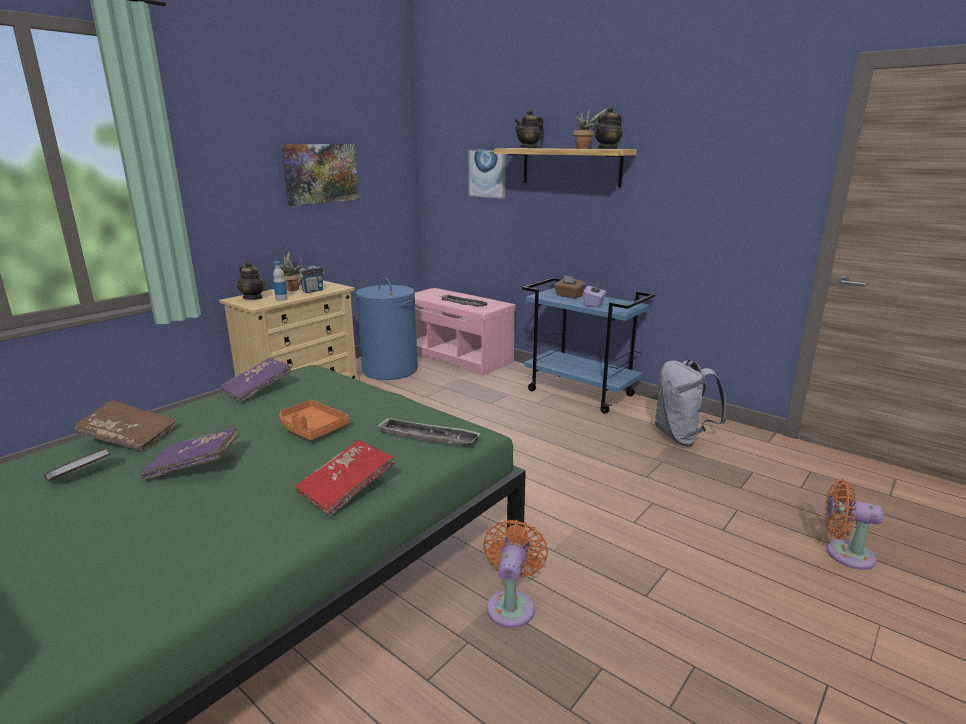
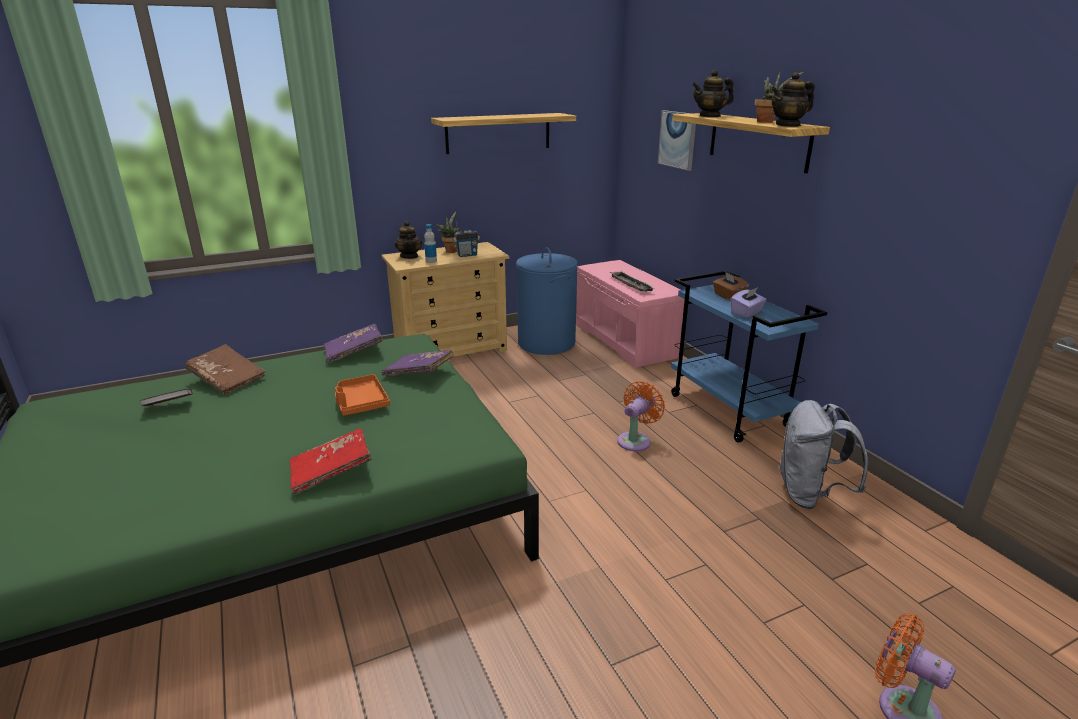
camera: 25 degrees right, 5 degrees up
purple book [139,428,239,480] -> purple book moved to [381,350,454,376]
picture [281,144,359,206] -> shelf [431,113,576,154]
tray [377,417,481,446] -> none
orange fan [483,520,548,628] -> orange fan moved to [617,381,665,452]

